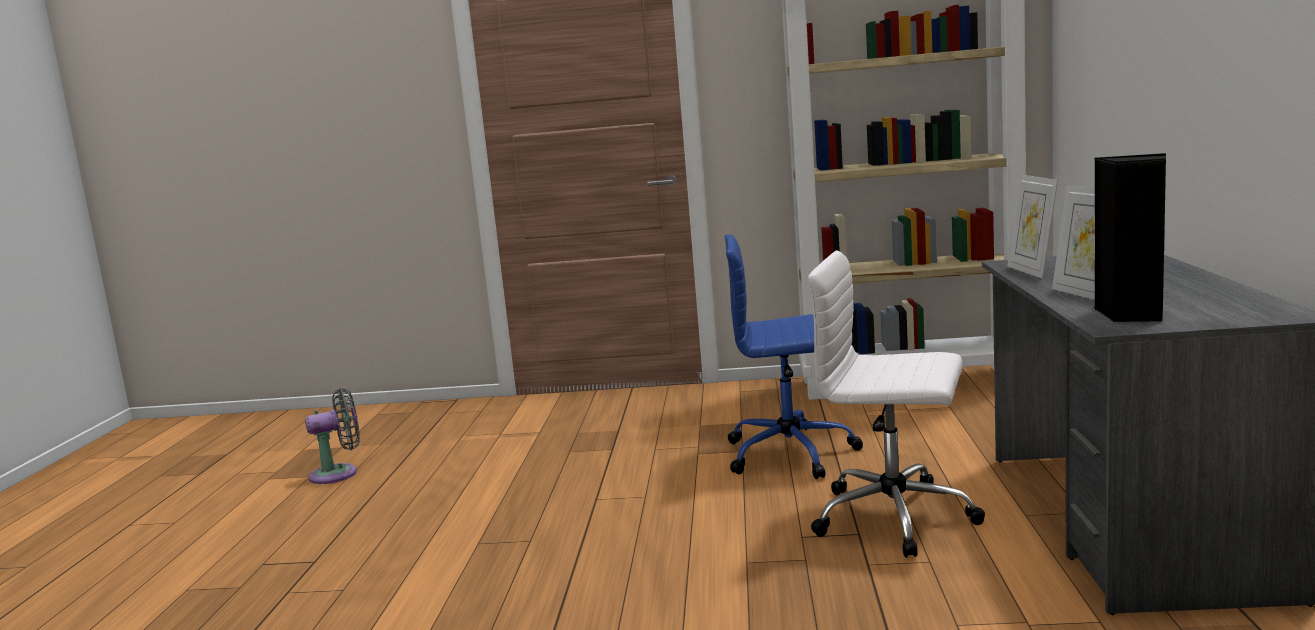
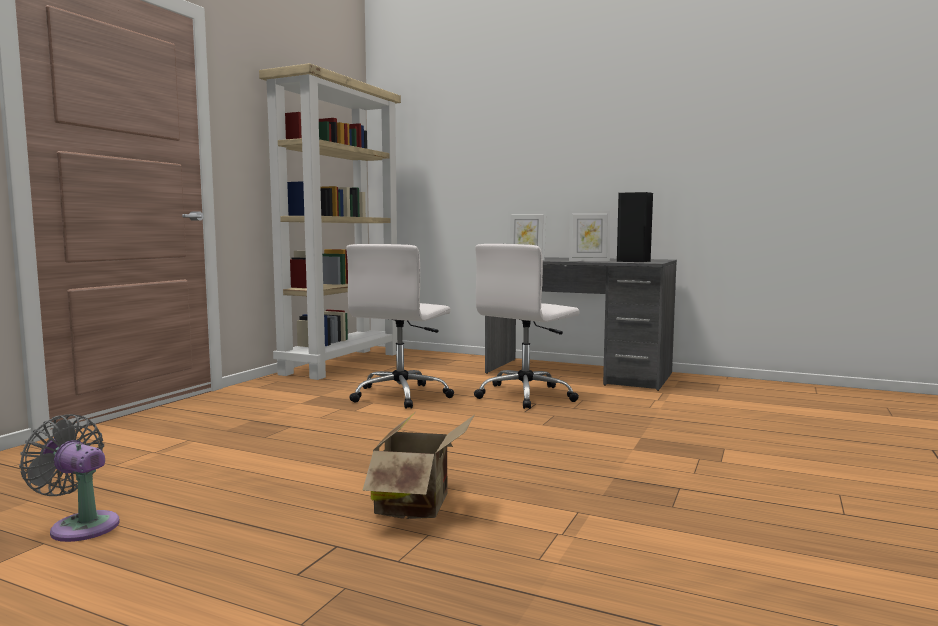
camera: 70 degrees left, 5 degrees down
grey fan [305,388,360,484] -> grey fan turned 60 degrees counterclockwise [19,414,120,542]
blue office chair [725,234,863,479] -> white office chair [346,244,454,409]
none -> cardboard box [362,412,474,519]

